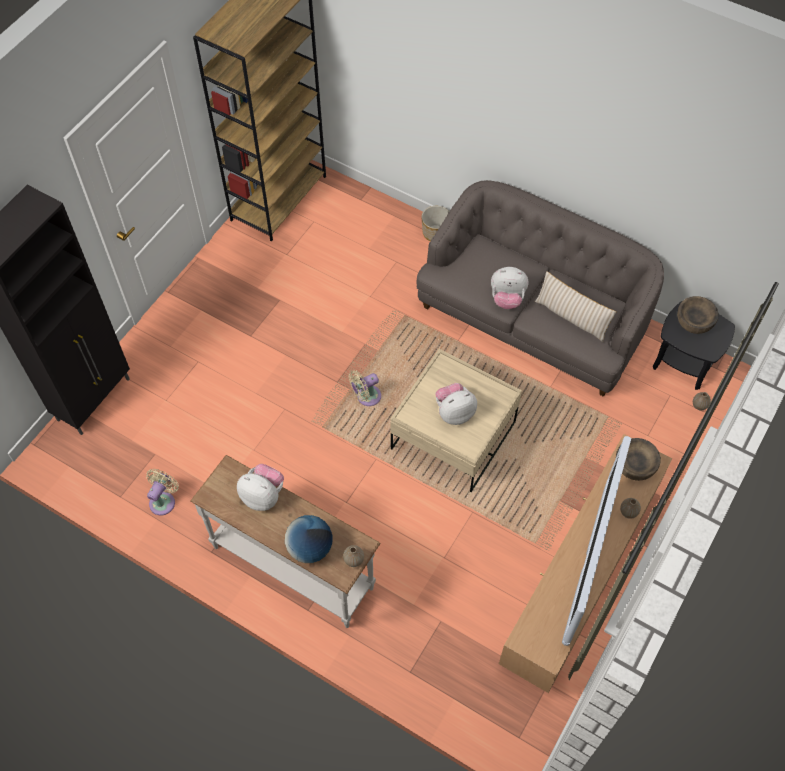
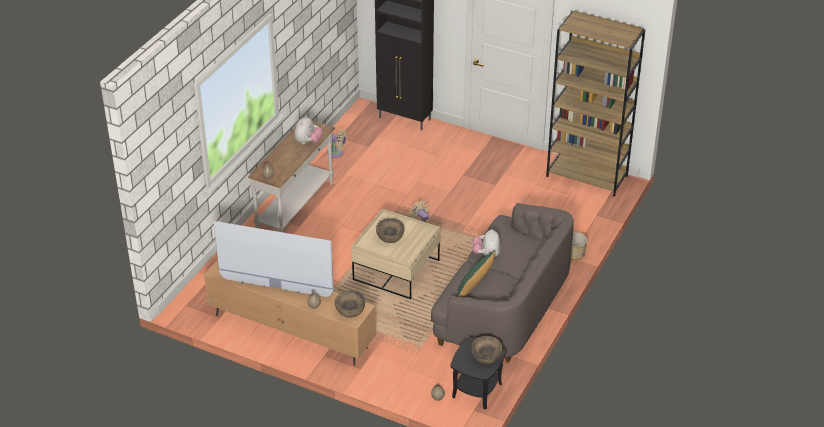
camera: 85 degrees right, 20 degrees down
globe [285,515,332,563] -> none
plush toy [435,383,477,425] -> brown bowl [376,218,404,243]
beige pillow [535,271,616,342] -> green pillow [456,251,496,297]

